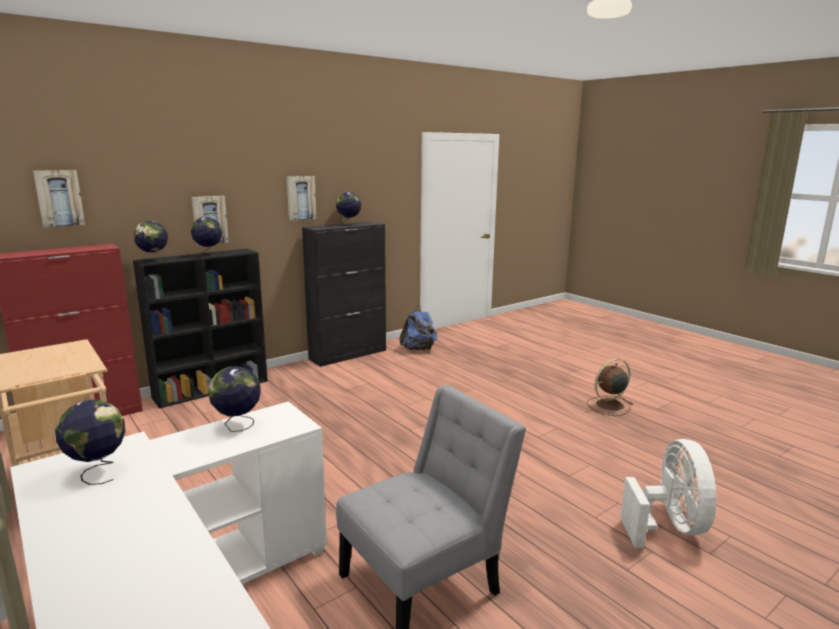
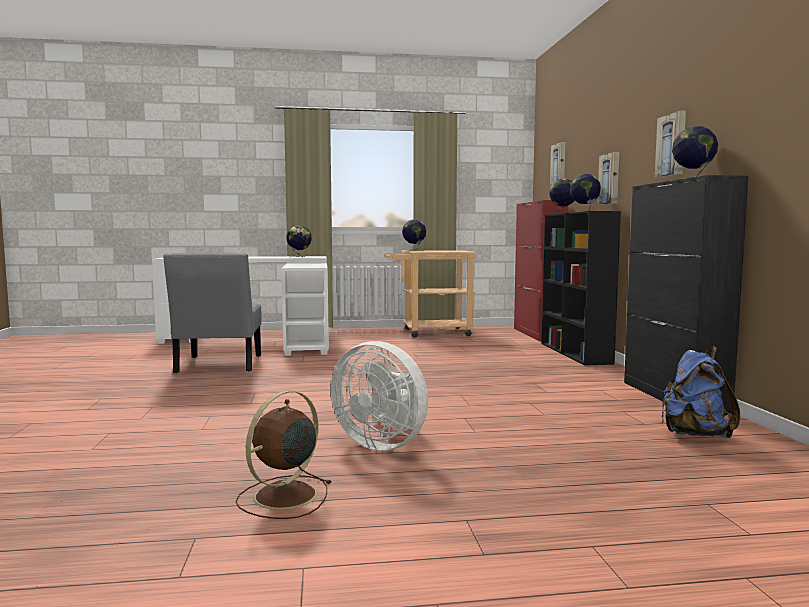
camera: 120 degrees right, 10 degrees down
globe [208,366,261,432] -> globe moved to [402,220,426,251]
brown fan [587,359,633,416] -> brown fan turned 150 degrees counterclockwise [235,391,331,519]
white fan [620,439,716,548] -> white fan moved to [330,341,428,451]

